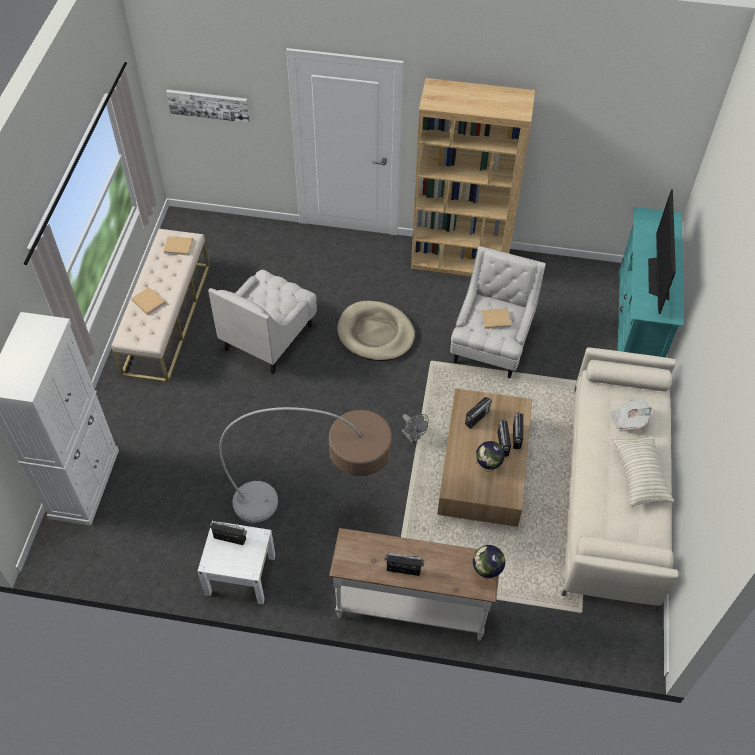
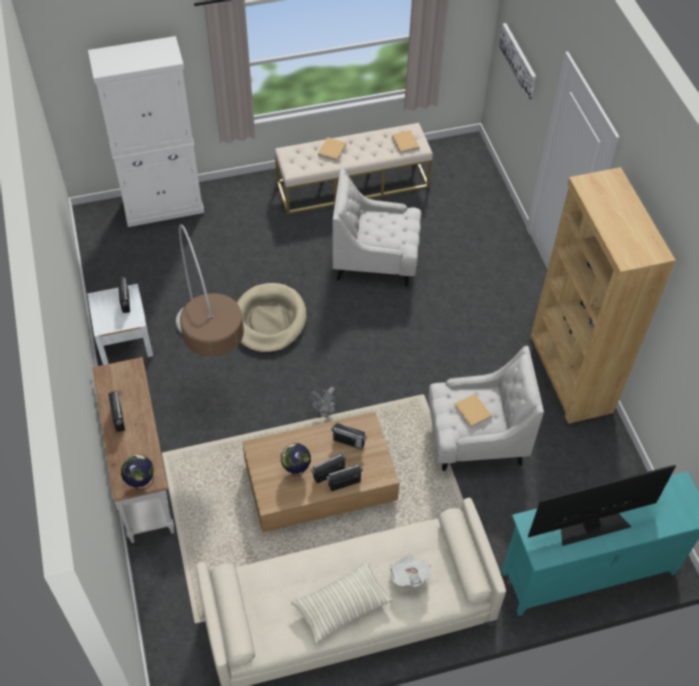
camera: 65 degrees right, 0 degrees up
beige dog bed [337,301,415,361] -> beige dog bed moved to [237,283,307,353]

